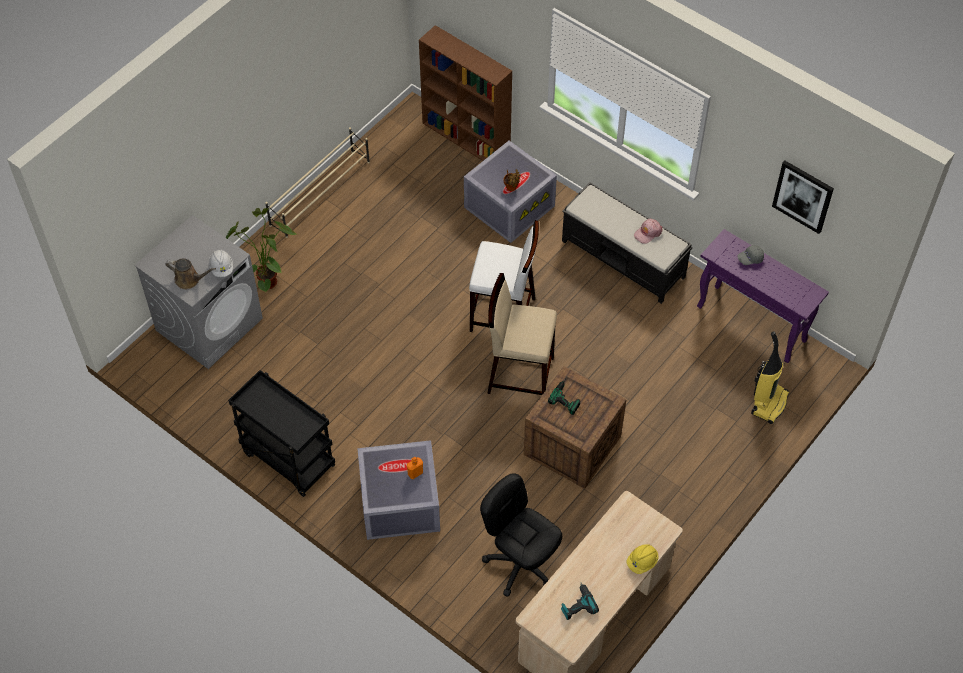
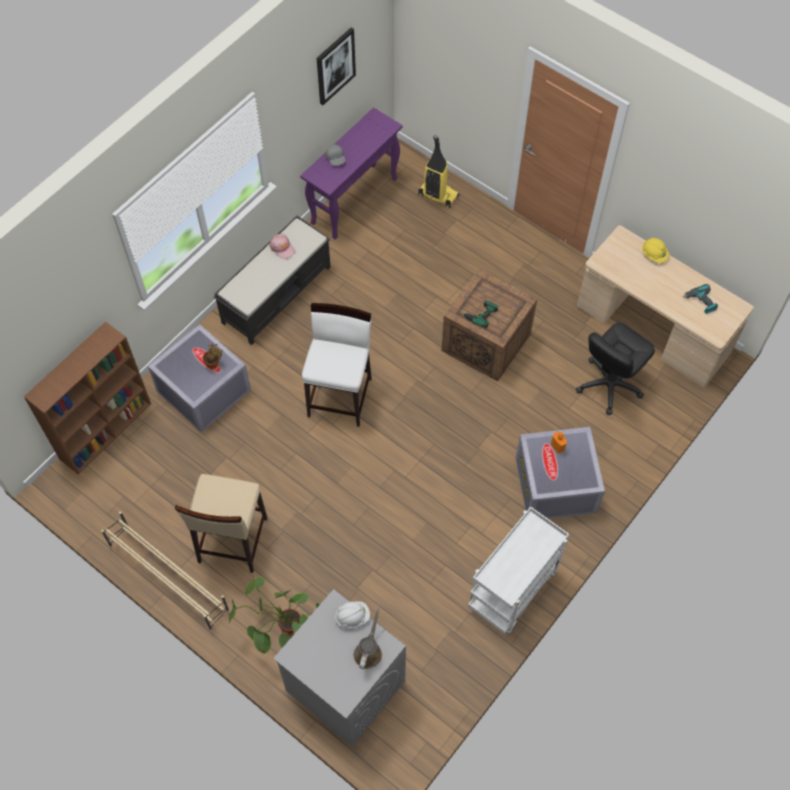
camera: 90 degrees left, 5 degrees up
black cart [228,370,335,497] -> white cart [468,507,569,634]
beige stool [487,273,557,395] -> beige stool moved to [175,474,267,573]

